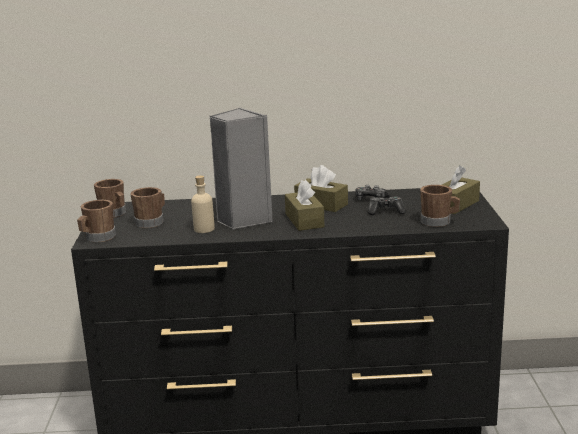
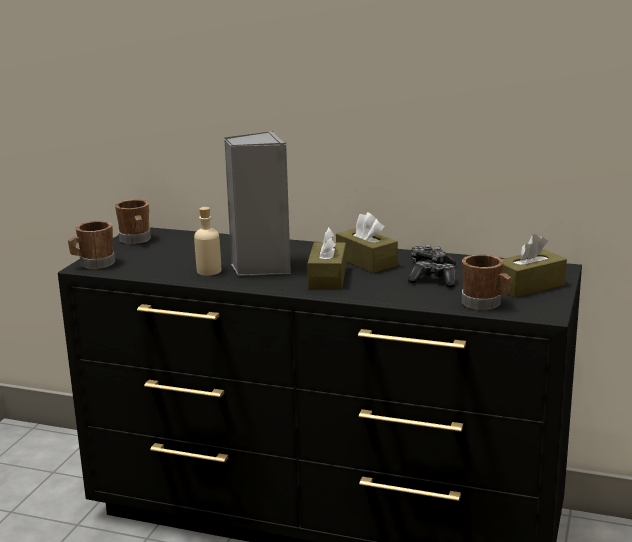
camera: 20 degrees right, 0 degrees up
brown mug [130,187,165,228] -> none

